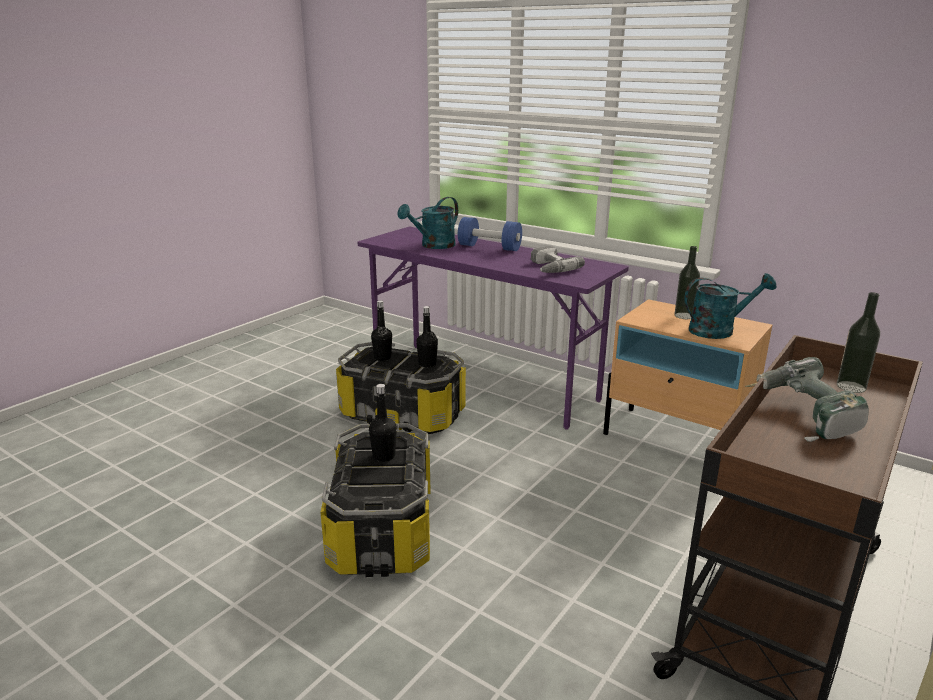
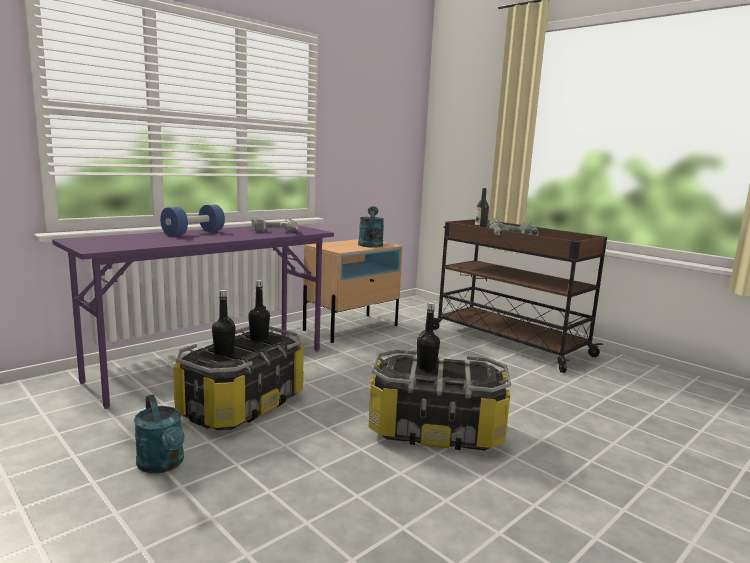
camera: 80 degrees left, 10 degrees down
turquoise watering can [397,197,458,249] -> turquoise watering can moved to [134,394,185,473]
bottle [674,246,700,319] -> none

